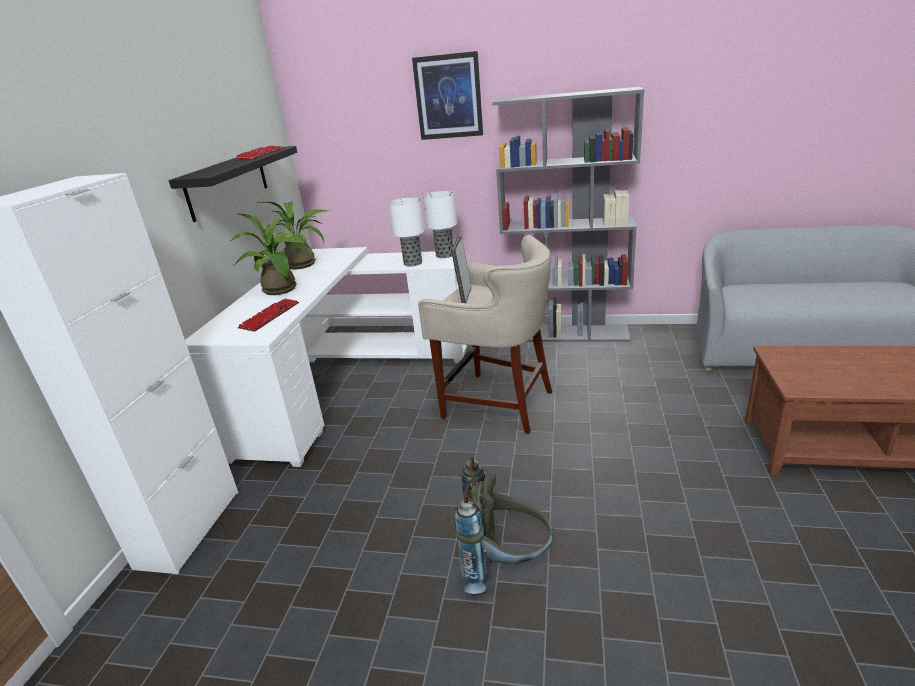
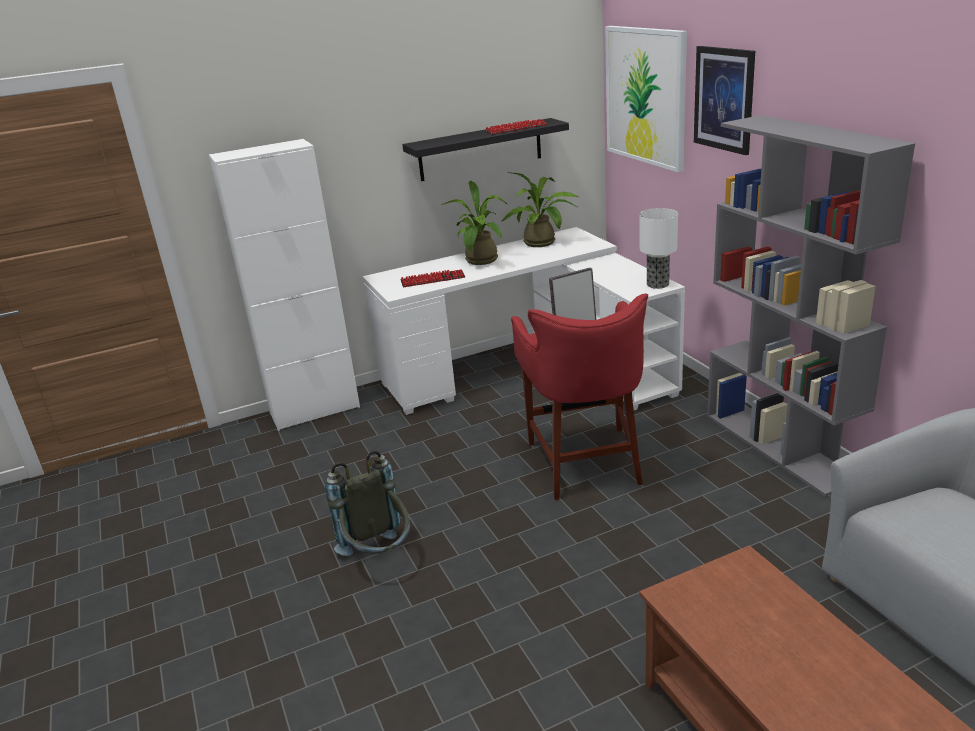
camera: 55 degrees right, 0 degrees up
table lamp [389,198,425,267] -> none
beige stool [418,235,552,434] -> red stool [511,294,648,500]
none -> picture [605,26,687,172]

